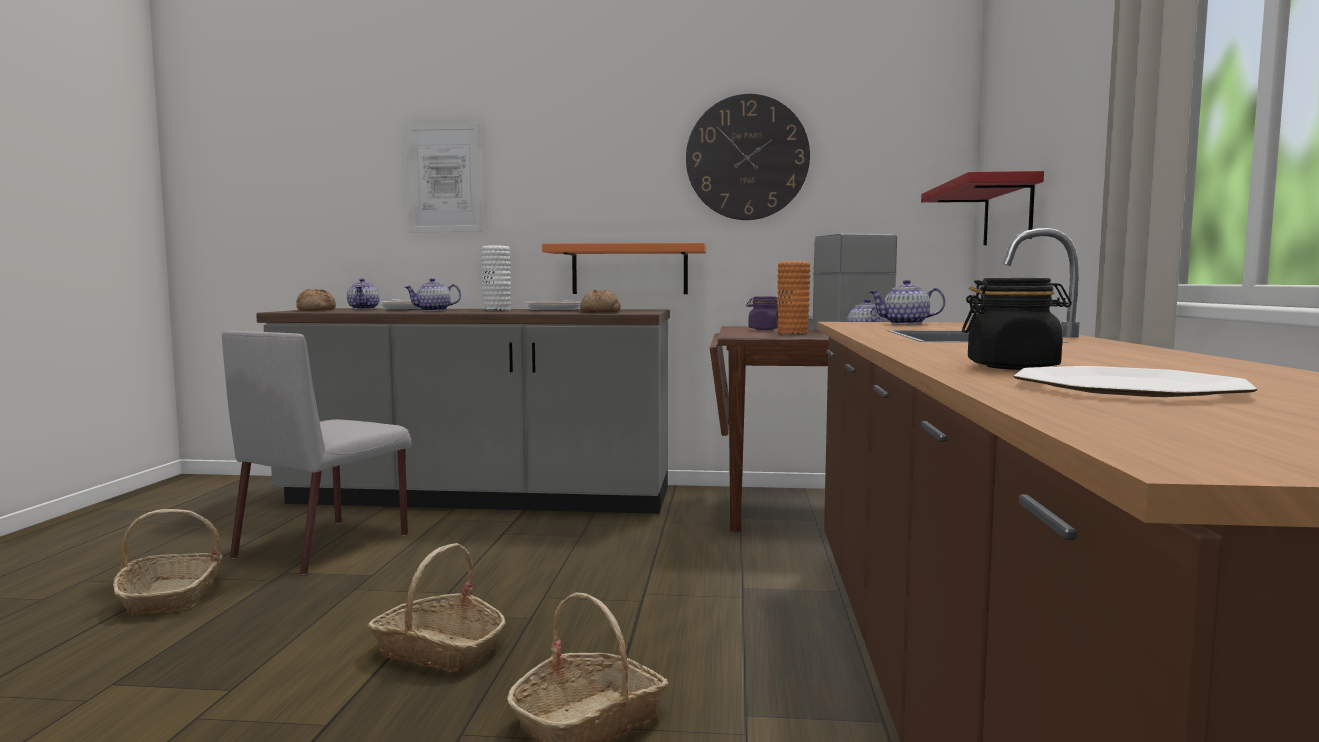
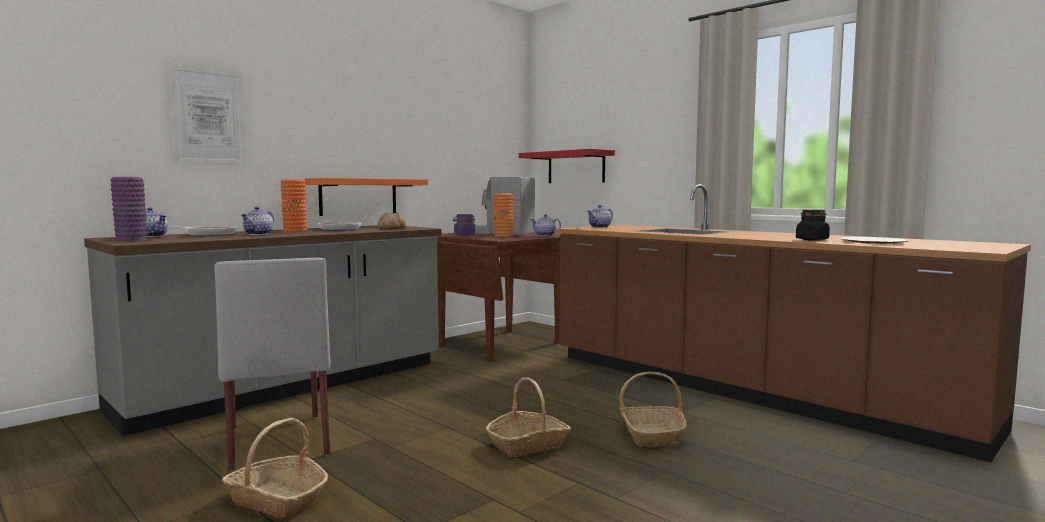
camera: 50 degrees left, 0 degrees up
bread [296,289,336,311] -> purple vase [110,177,147,241]
white vase [481,245,511,311] -> orange vase [281,179,307,232]
wall clock [686,94,810,220] -> none

